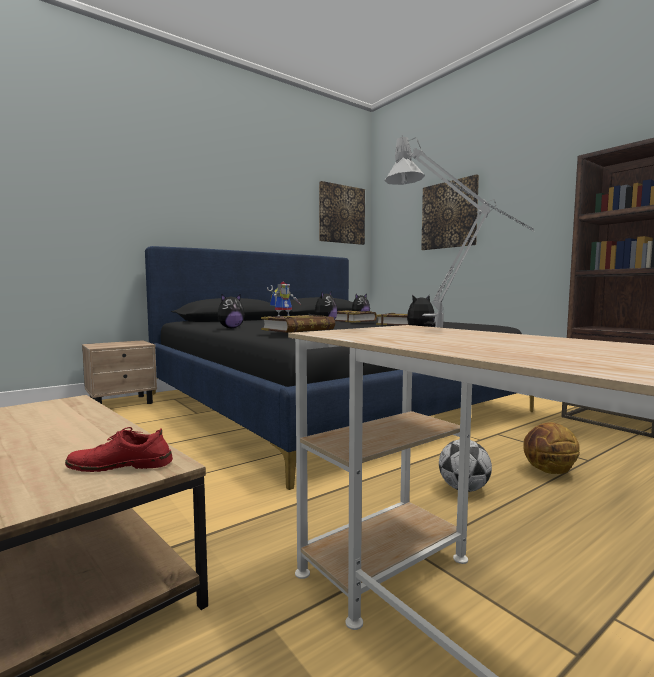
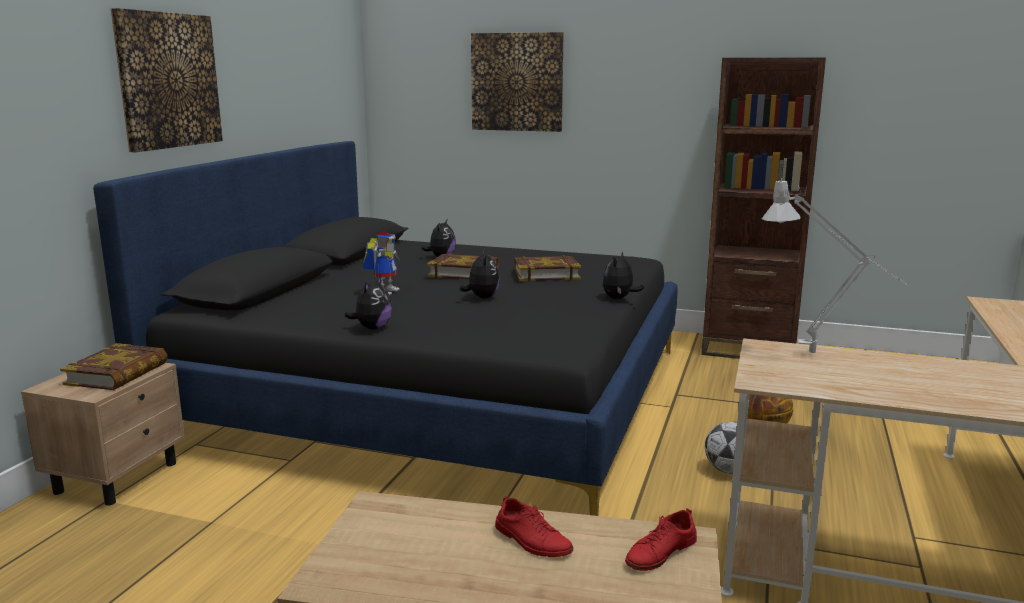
camera: 35 degrees left, 10 degrees up
book [261,315,336,333] -> book moved to [60,343,168,390]
picture [319,181,365,245] -> picture moved to [111,8,223,152]
none -> red shoe [495,496,573,557]

